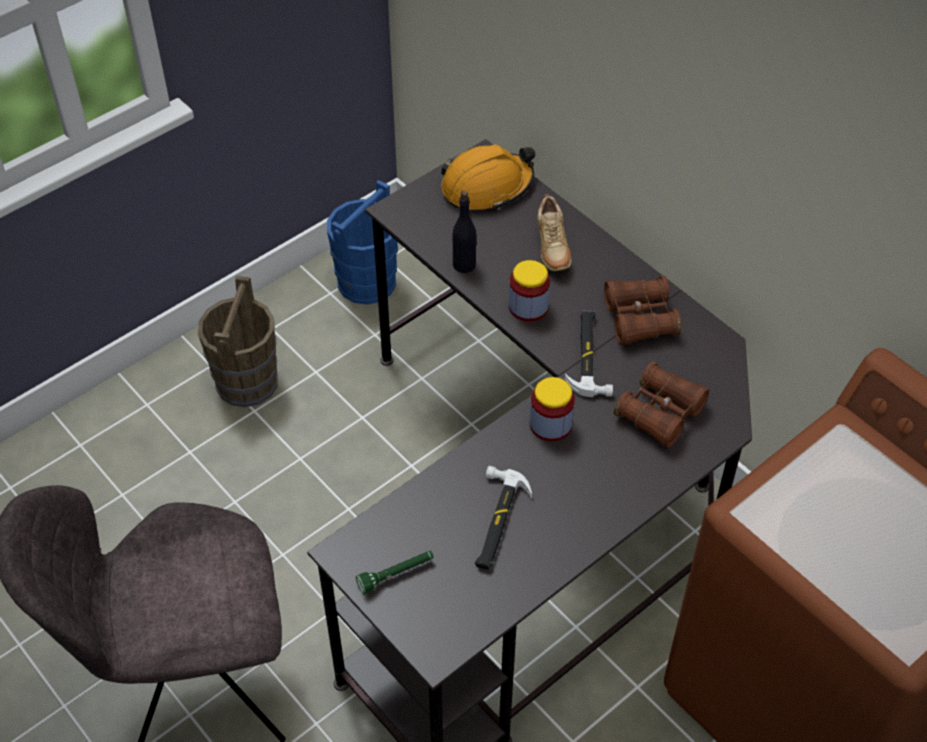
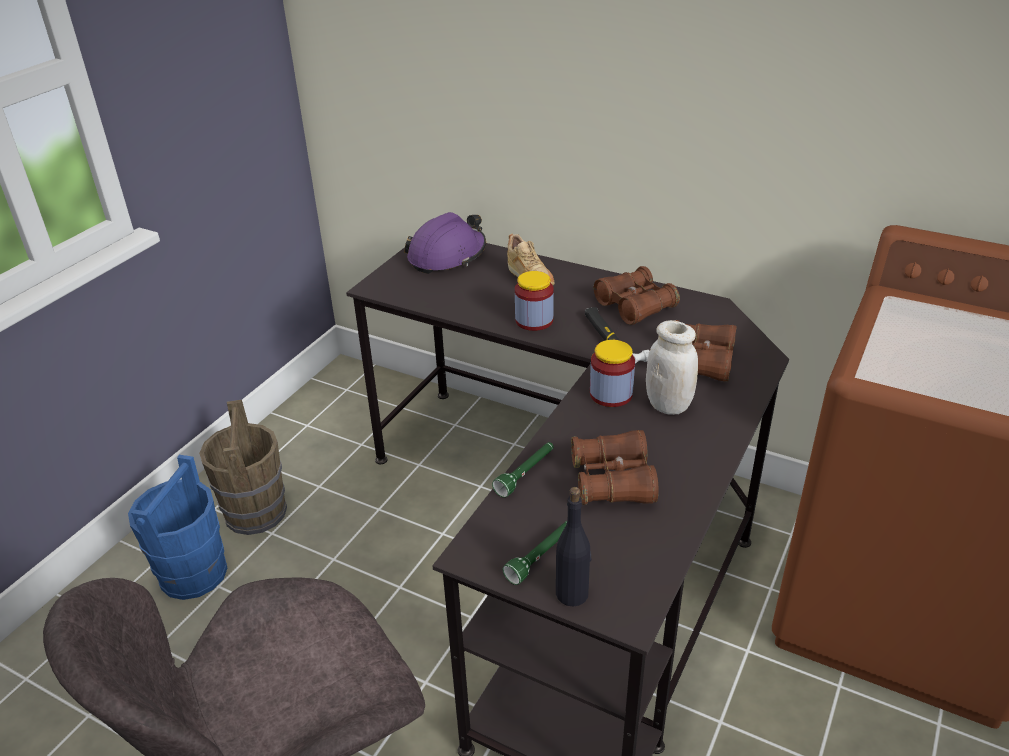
camera: 20 degrees left, 15 degrees down
blue bucket [327,180,398,305] -> blue bucket moved to [128,455,227,600]
orange hard hat [441,144,535,210] -> purple hard hat [404,212,486,274]
black bottle [453,190,477,273] -> black bottle moved to [556,487,591,607]
hammer [475,466,532,570] -> brown binoculars [571,430,659,505]
none -> green flashlight [492,442,554,497]
none -> white jar [646,320,698,415]

